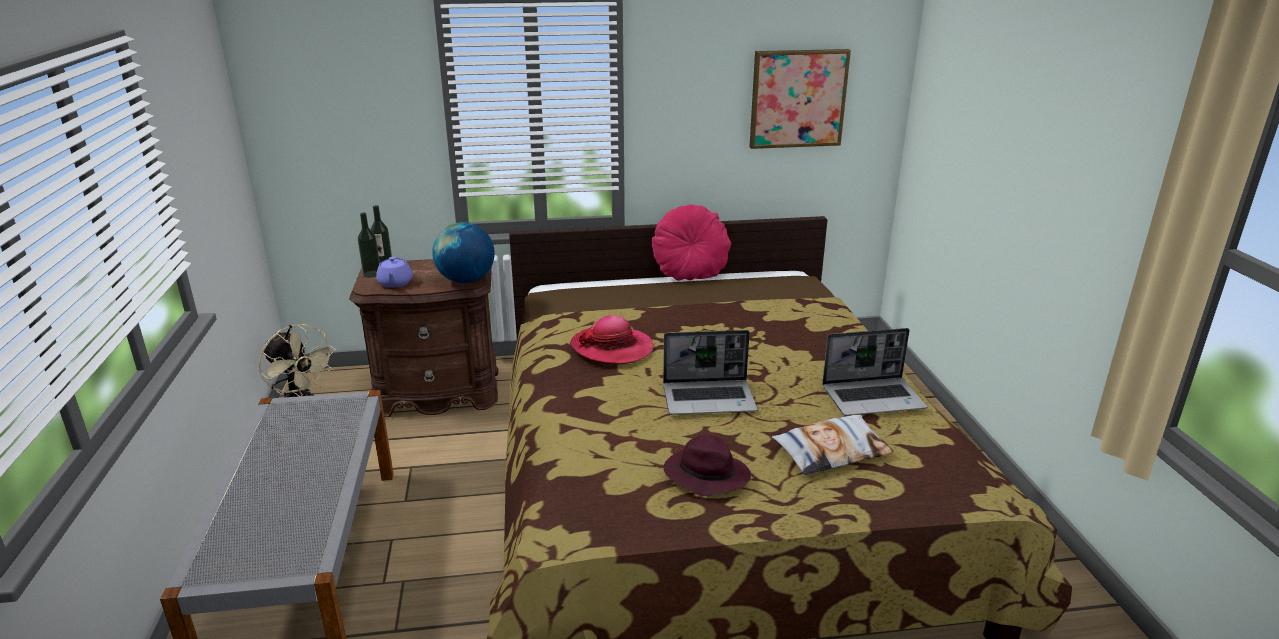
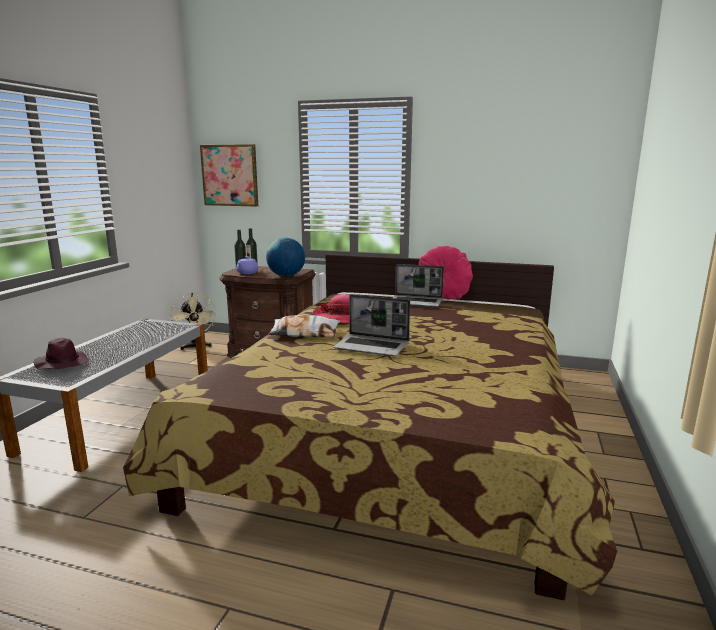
camera: 25 degrees right, 10 degrees down
purple hat [663,434,751,496] -> purple hat moved to [33,338,89,370]
picture [750,49,851,149] -> picture moved to [200,144,258,207]
pillow [772,415,894,475] -> pillow moved to [268,315,340,337]
laptop [822,328,928,416] -> laptop moved to [393,264,444,307]

